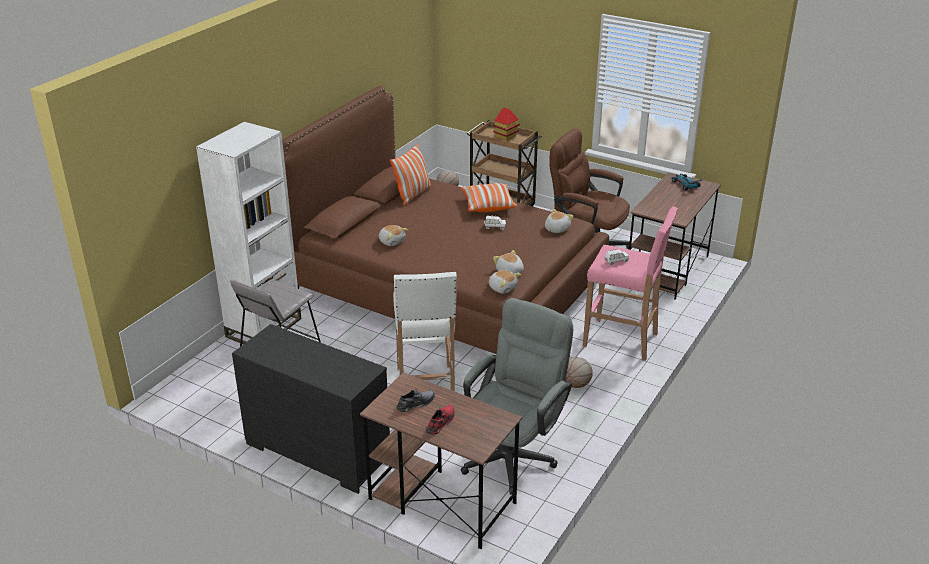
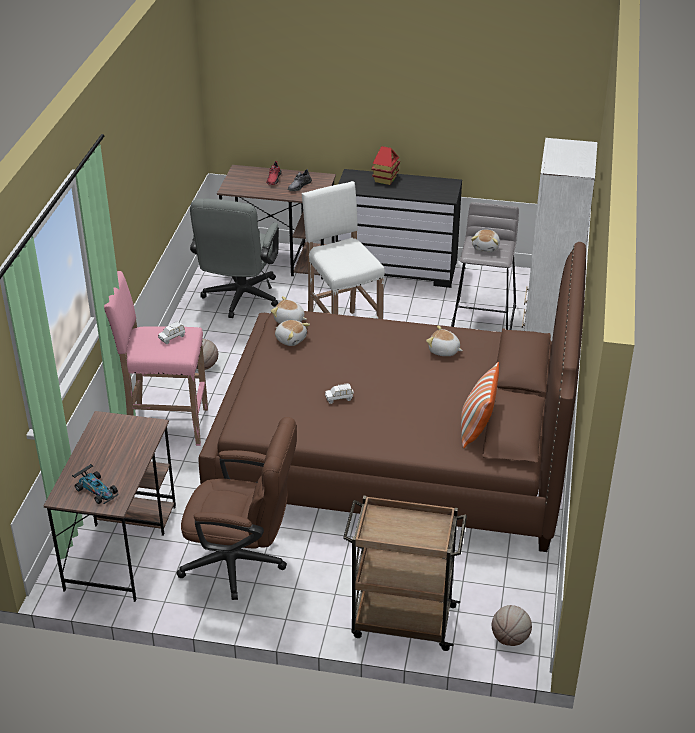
camera: 160 degrees right, 5 degrees up
pillow [461,183,517,212] -> none
toy house [493,107,520,141] -> toy house moved to [371,146,400,185]
plush toy [545,209,574,233] -> plush toy moved to [471,229,500,252]

